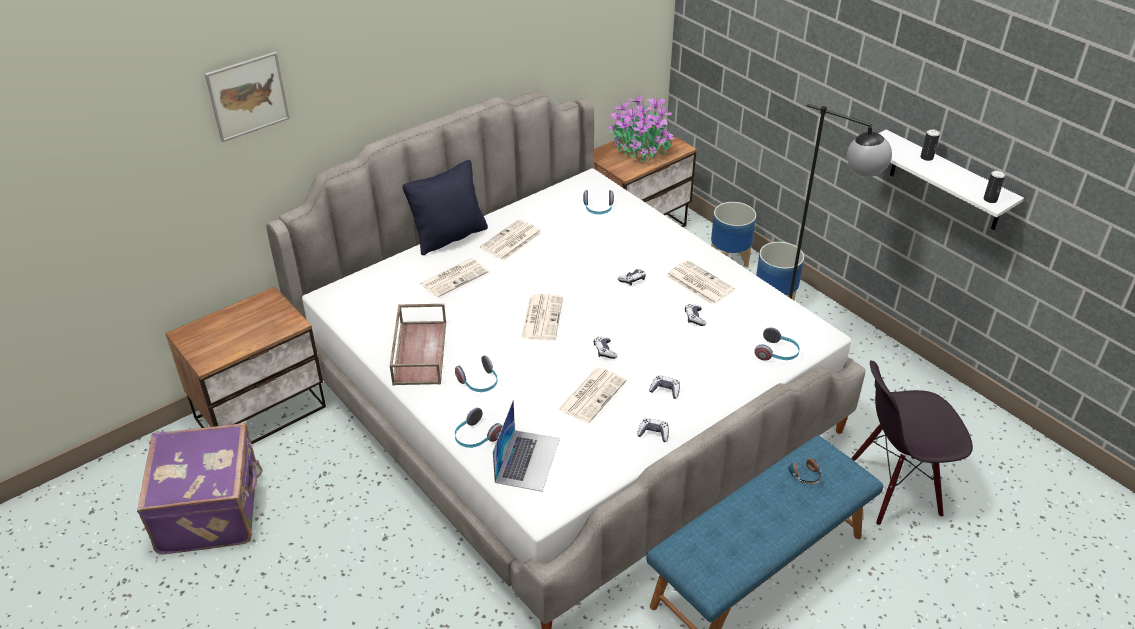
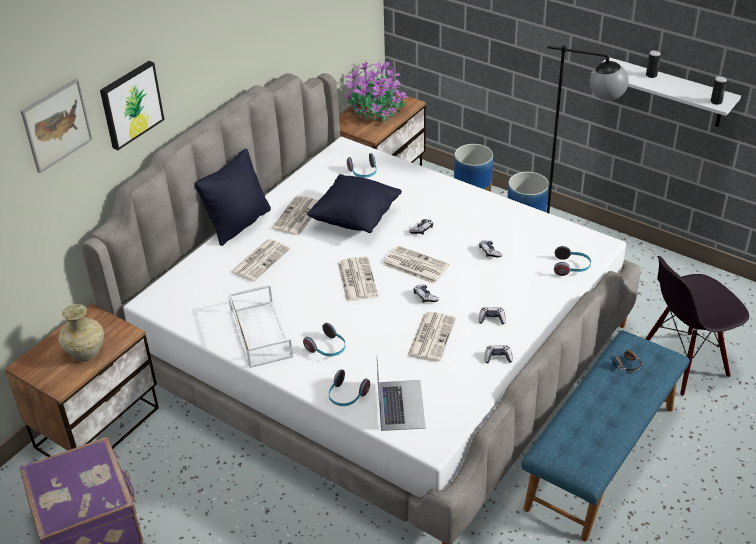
camera: 15 degrees left, 0 degrees up
brown tray [390,304,446,385] -> white tray [228,285,293,368]
newspaper [666,260,735,305] -> newspaper moved to [383,246,449,284]
none -> beige vase [59,304,104,362]
none -> picture [100,61,164,150]
none -> black pillow [307,174,402,233]

